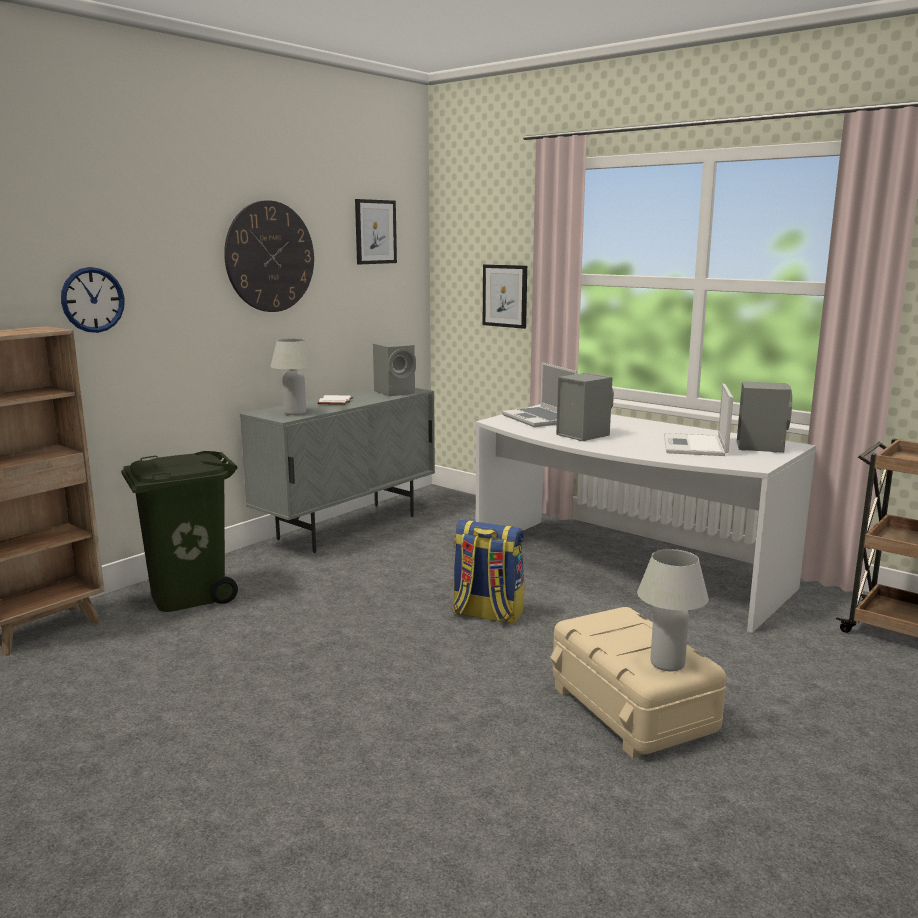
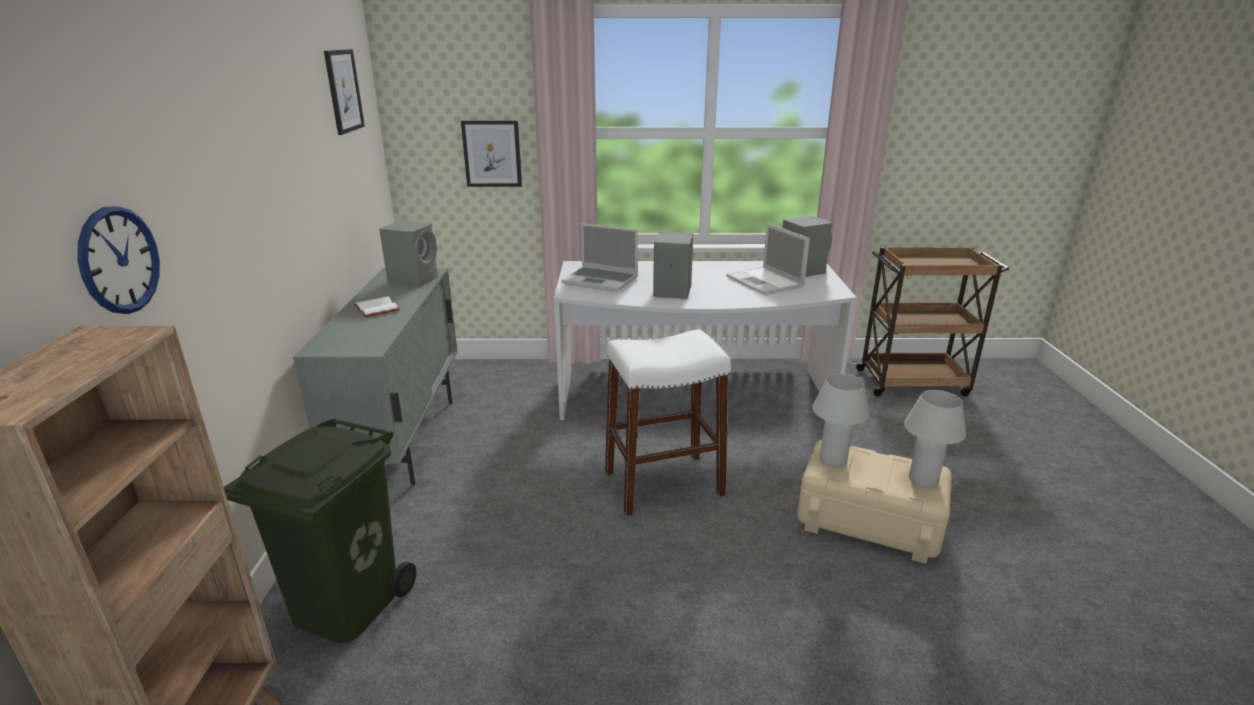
camera: 40 degrees left, 10 degrees up
wall clock [224,200,314,312] -> none
white table lamp [270,338,315,415] -> white table lamp moved to [812,374,870,468]
backpack [452,520,525,624] -> white stool [605,329,731,516]

